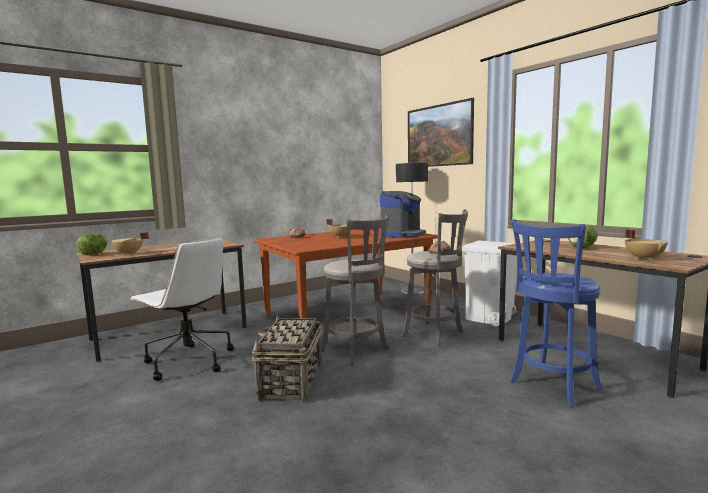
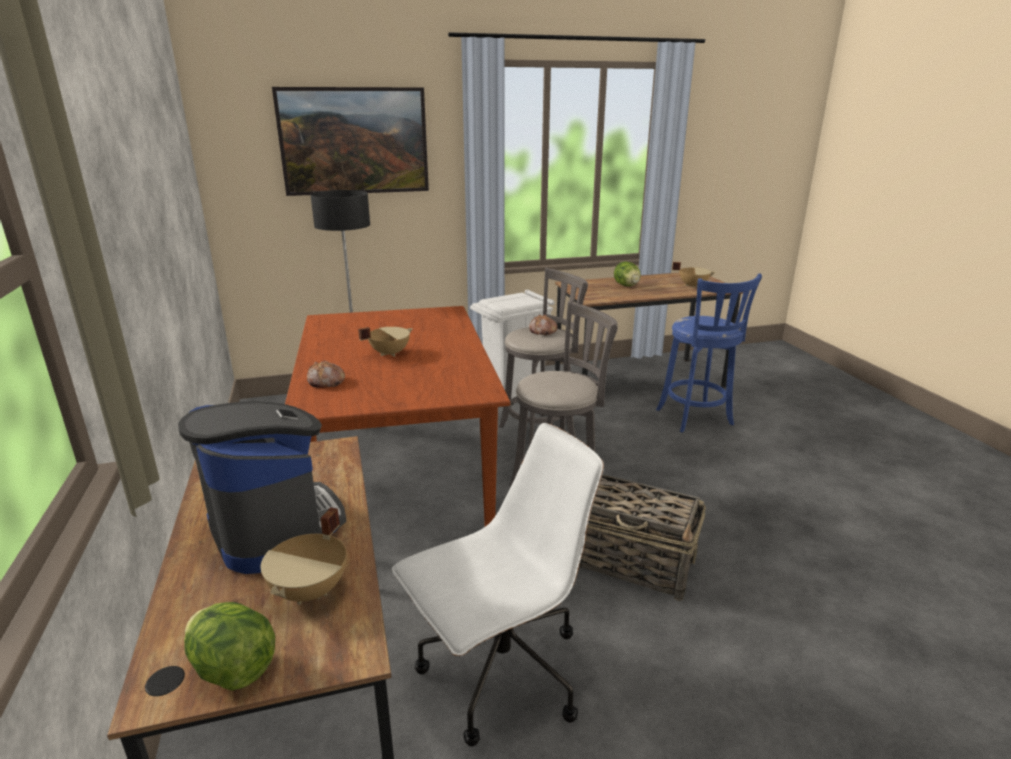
camera: 70 degrees left, 15 degrees up
coffee machine [380,191,426,238] -> coffee machine moved to [178,401,346,574]

